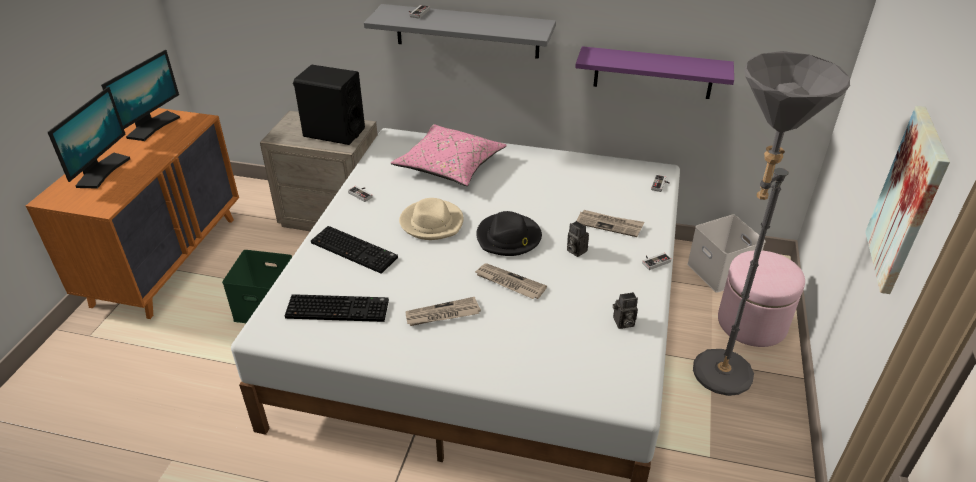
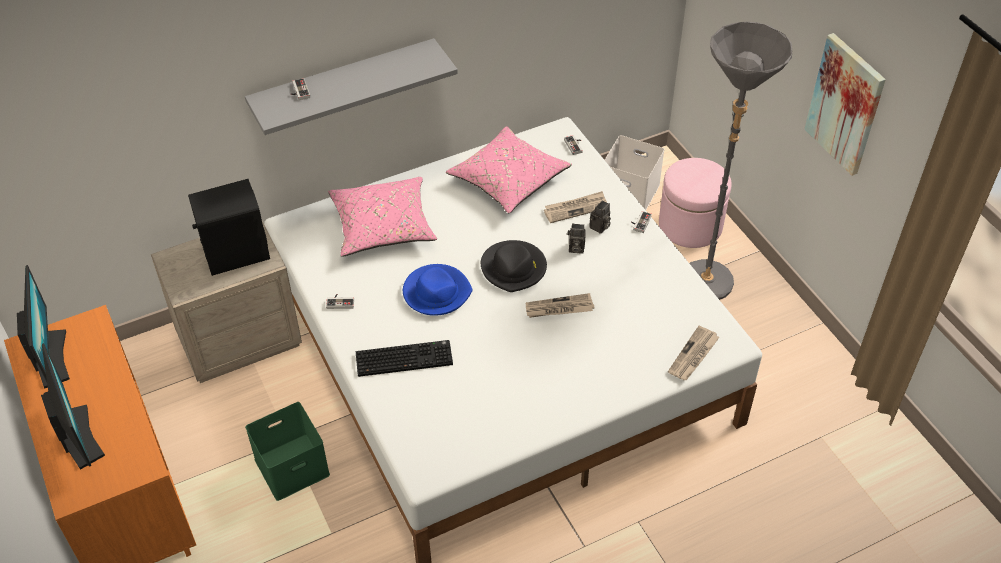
camera: 40 degrees left, 10 degrees up
keyboard [284,294,389,322] -> none
beige hat [399,198,464,240] -> blue hat [403,264,473,316]
newspaper [406,297,481,326] -> newspaper moved to [668,325,720,380]
purple shelf [575,46,734,99] -> none
camera [613,292,638,329] -> camera moved to [589,200,611,234]
none -> pink pillow [446,126,572,213]

